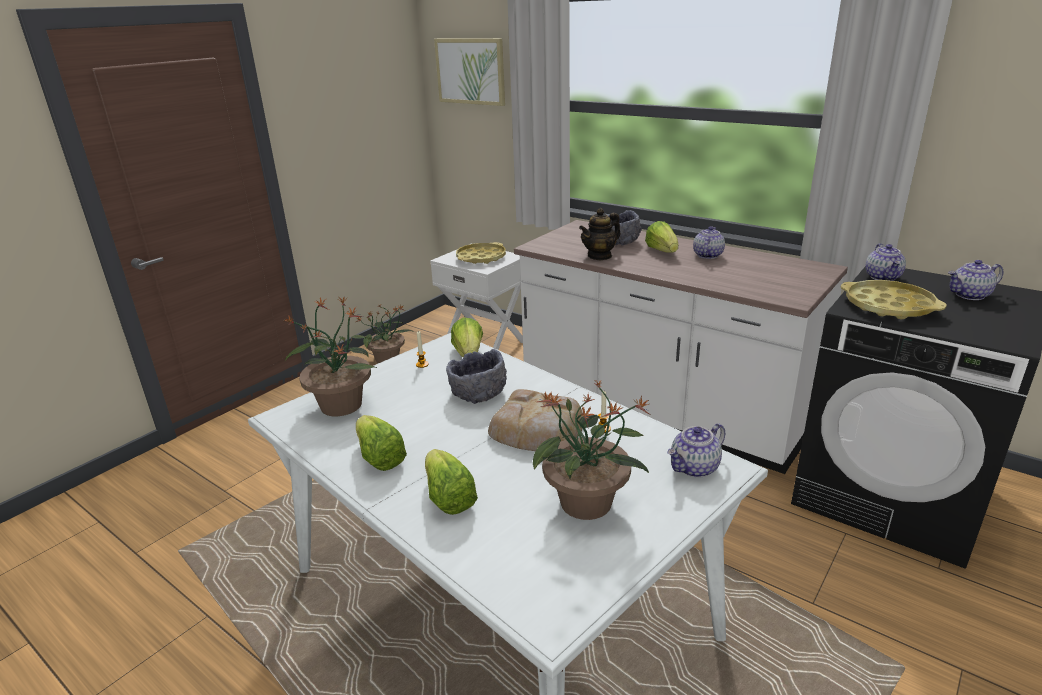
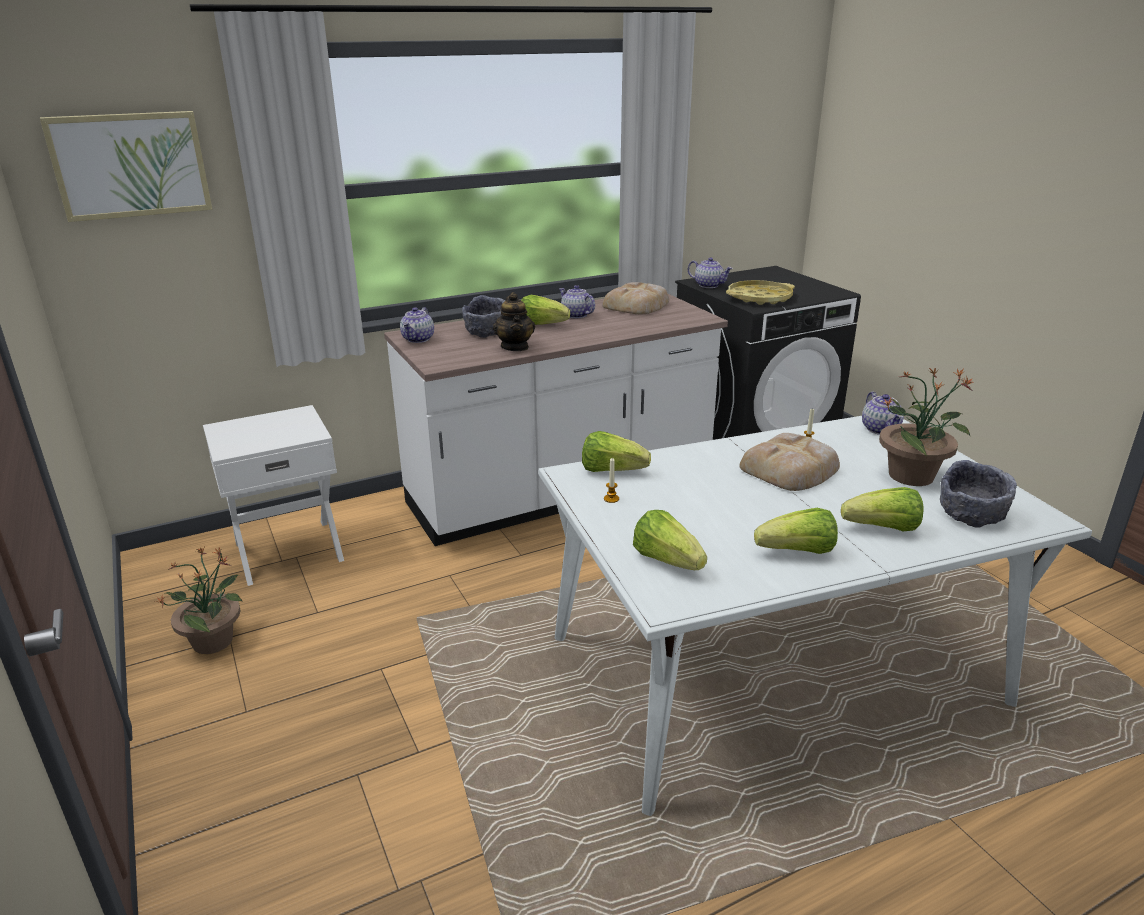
camera: 65 degrees left, 0 degrees up
potted plant [285,296,377,416] -> lettuce [633,510,707,570]
grey bowl [446,349,507,404] -> grey bowl moved to [940,460,1017,528]
yellow tray [456,242,506,264] -> none
teapot [948,260,1004,300] -> teapot moved to [400,307,434,343]
none -> bread [603,282,669,315]

